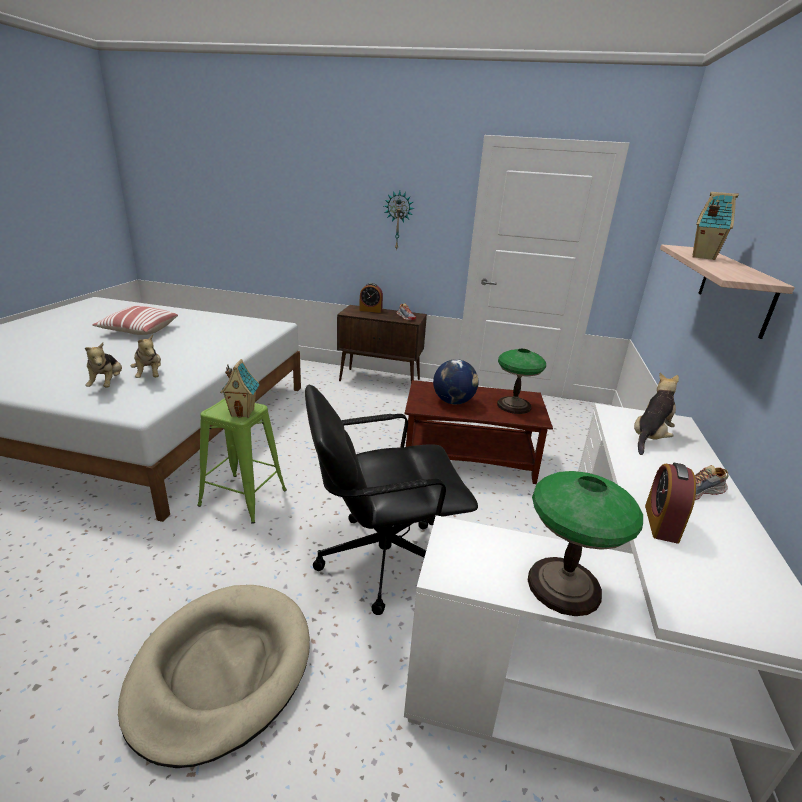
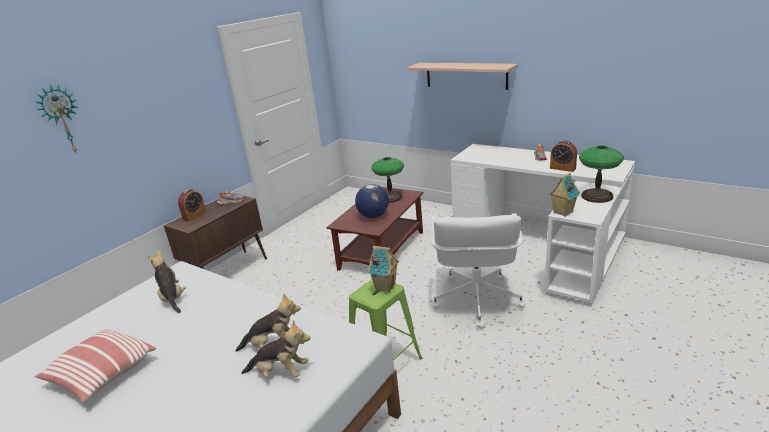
camera: 65 degrees left, 0 degrees up
beige dog bed [118,585,310,768] -> none
black office chair [305,385,478,615] -> white office chair [431,213,526,328]
wall clock [384,191,414,251] -> wall clock moved to [35,84,78,153]
plush toy [634,373,679,455] -> plush toy moved to [148,251,186,313]
toy house [693,192,739,260] -> toy house moved to [549,173,580,217]

